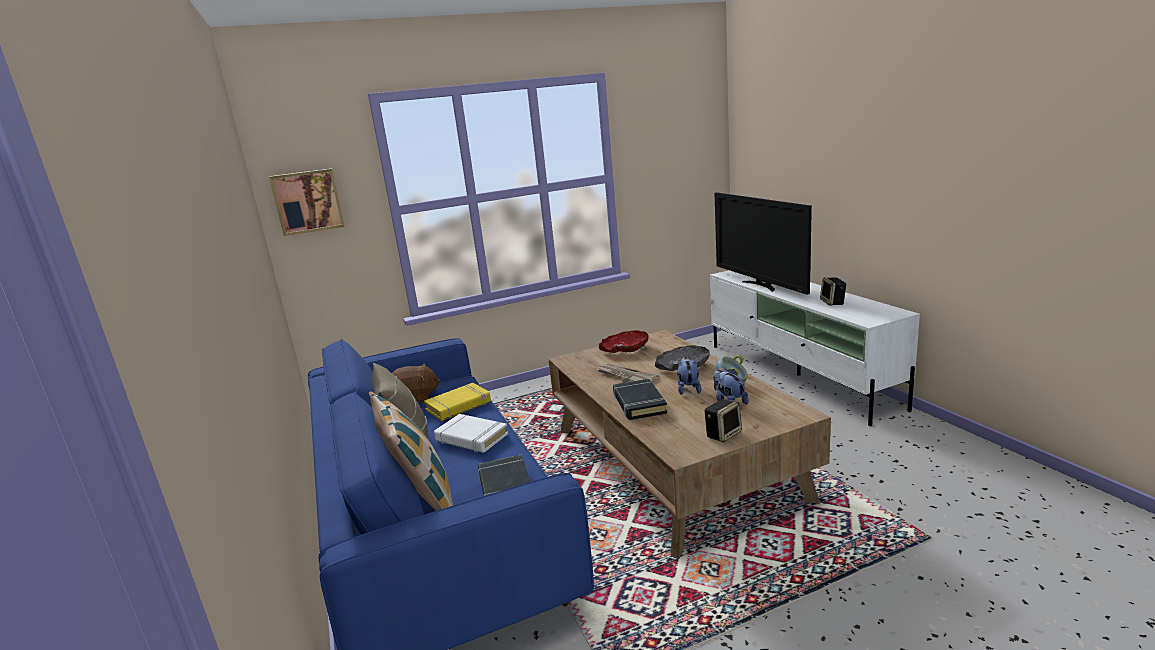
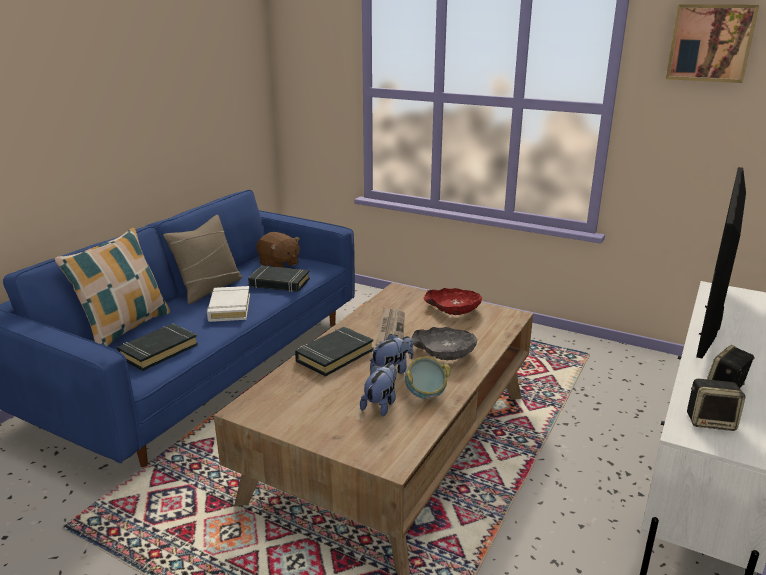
camera: 50 degrees right, 5 degrees up
picture [269,169,345,236] -> picture moved to [666,4,759,83]
yellow book [424,383,491,421] -> black book [248,266,310,292]
speaker [704,399,742,443] -> speaker moved to [687,379,746,431]

